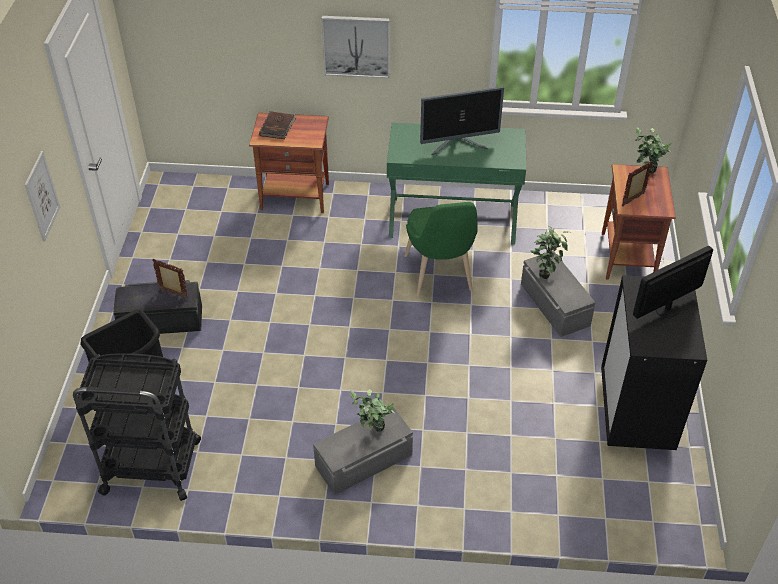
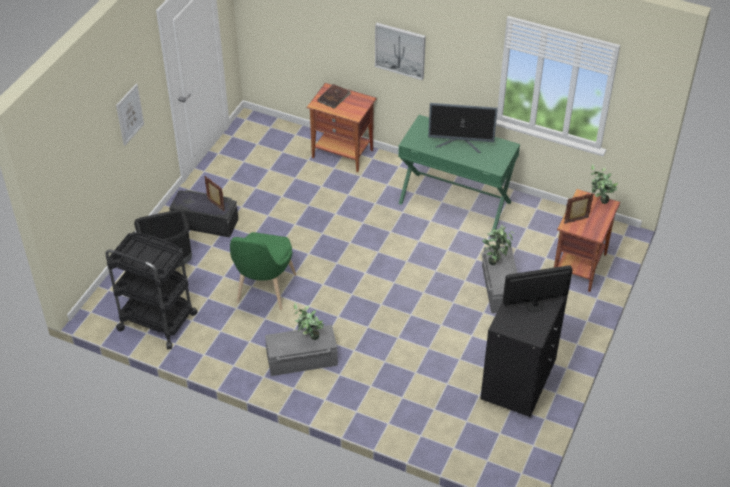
camera: 20 degrees right, 0 degrees up
green chair [404,202,478,296] -> green chair moved to [230,232,297,310]

